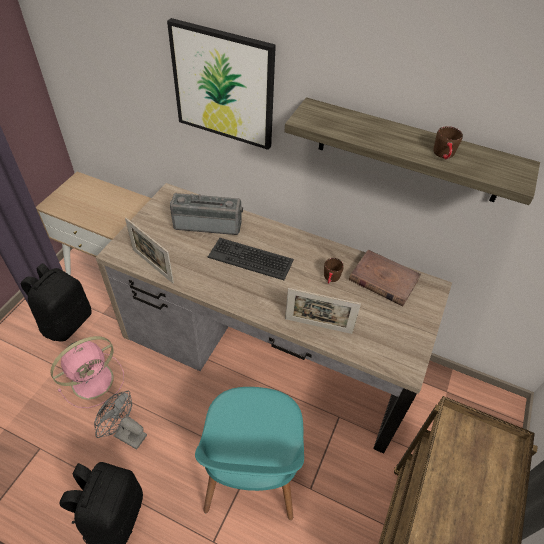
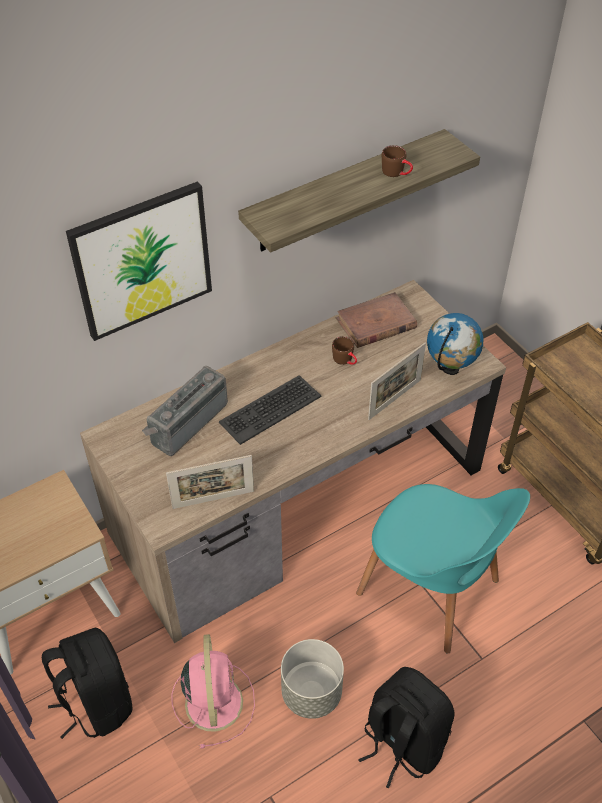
camera: 55 degrees left, 0 degrees up
grey fan [94,391,147,450] -> grey planter [281,639,344,719]
none -> globe [427,313,483,375]

